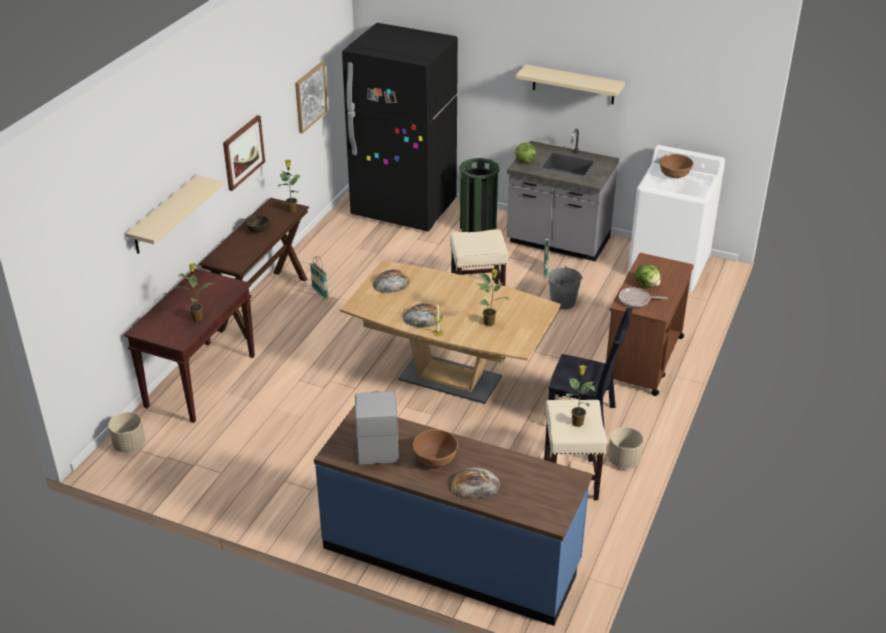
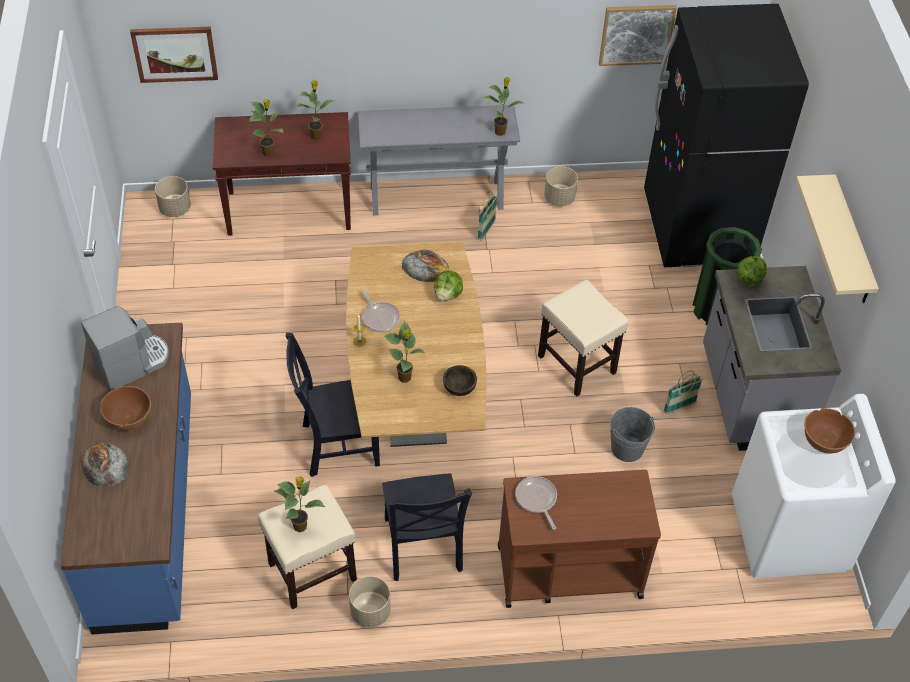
camera: 60 degrees right, 15 degrees up
beige shelf [125,175,224,254] -> none
brown console table [199,198,309,339] -> grey console table [358,105,520,216]
picture [223,115,265,191] -> picture moved to [130,27,218,83]
brown bowl [245,214,270,233] -> brown bowl moved to [443,365,477,396]
bread [403,304,443,327] -> frying pan [361,290,400,332]
lettuce [635,264,661,288] -> lettuce moved to [434,270,463,301]
none -> black chair [286,333,380,477]
none -> potted plant [294,80,336,140]
none -> beige planter [544,166,578,207]

